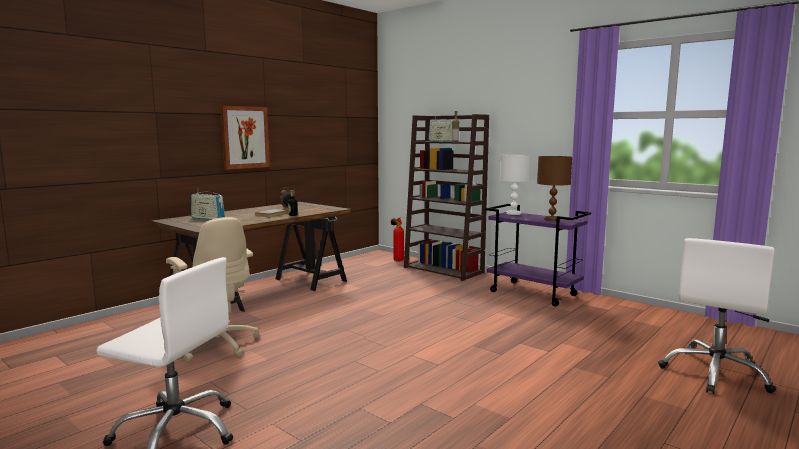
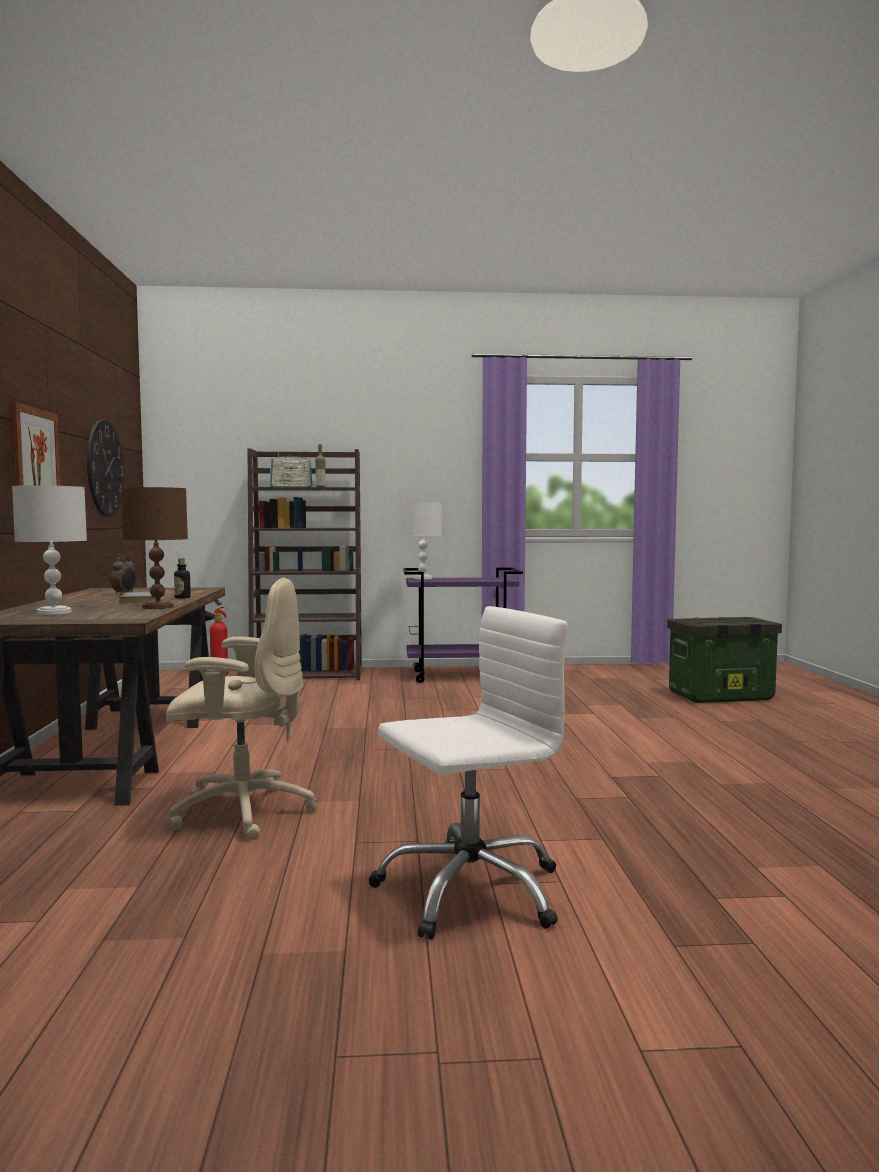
camera: 45 degrees left, 5 degrees down
radio [191,192,225,220] -> white table lamp [12,485,87,615]
brown table lamp [537,156,572,221] -> brown table lamp moved to [121,487,188,609]
white office chair [658,238,776,394] -> storage box [667,617,782,703]
none -> wall clock [87,420,124,517]

